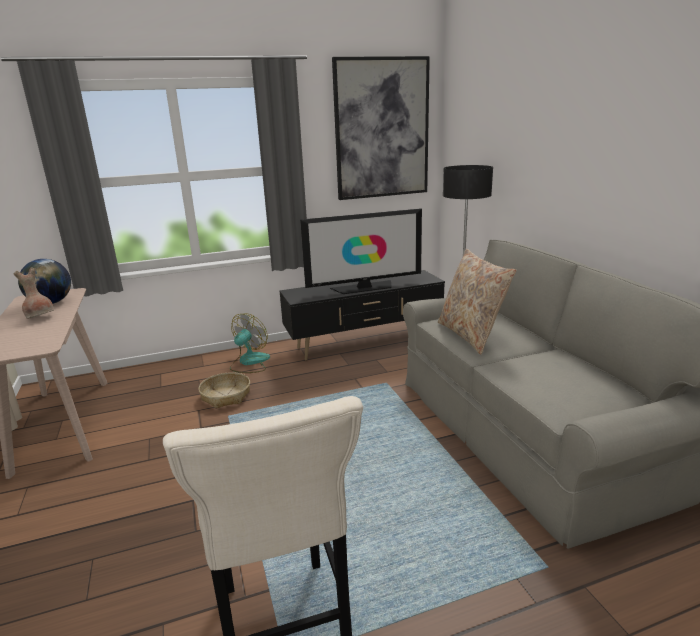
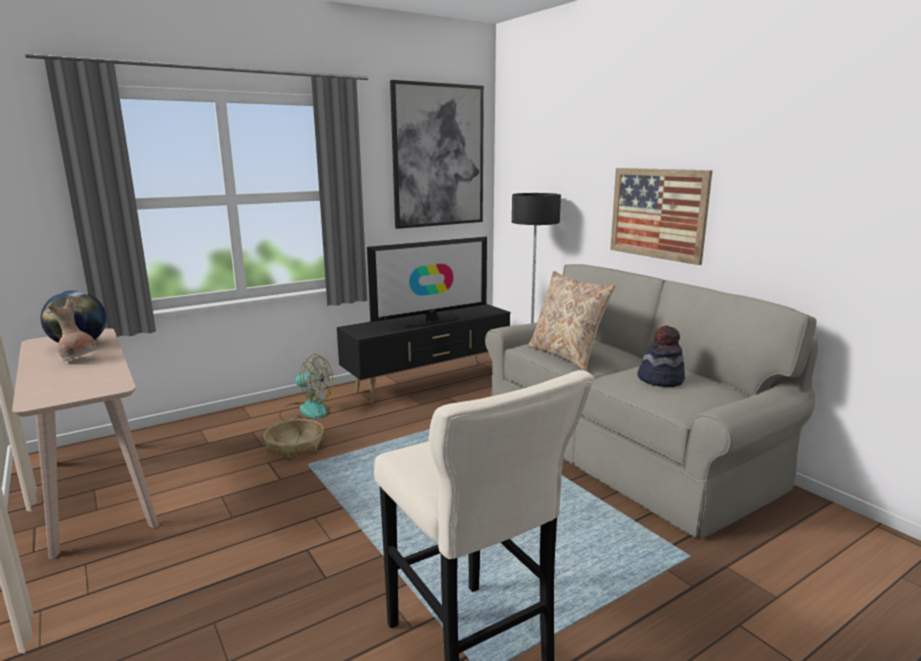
camera: 15 degrees left, 5 degrees down
fan [230,313,270,373] -> fan turned 90 degrees clockwise [279,354,333,421]
none -> picture [610,168,712,265]
none -> hat [637,325,685,387]

